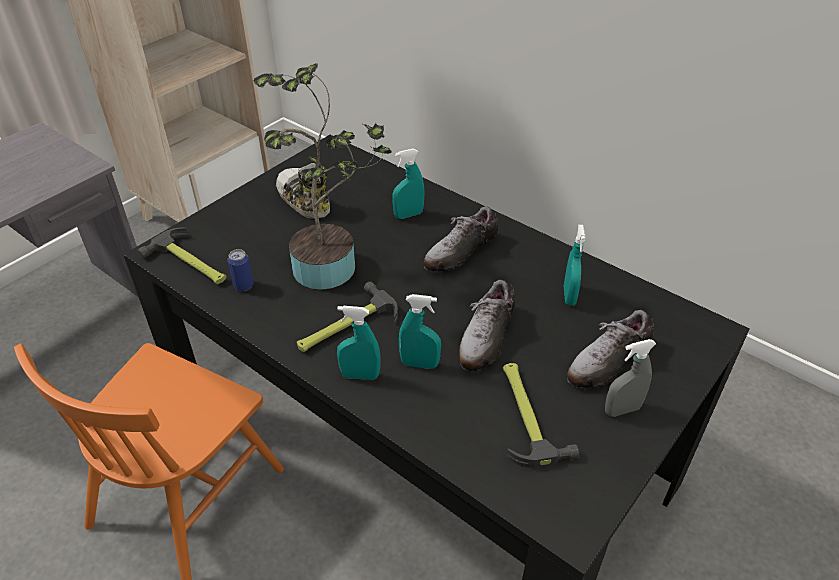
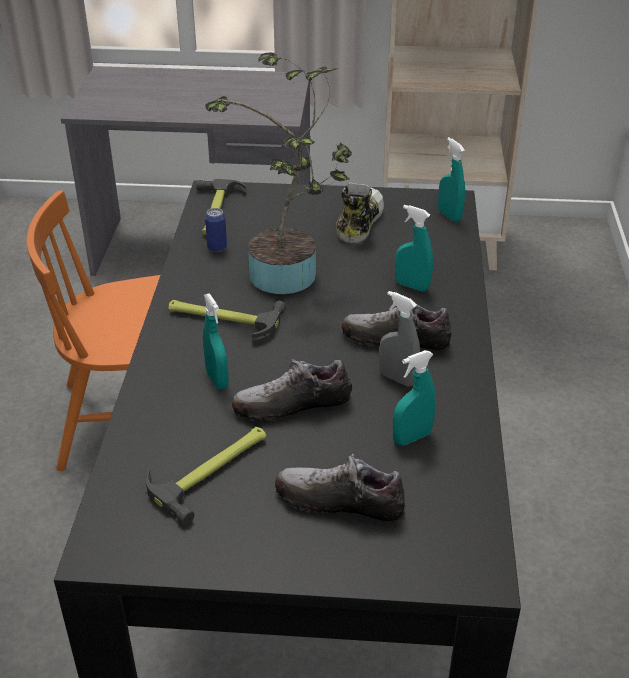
camera: 55 degrees right, 5 degrees down
turquoise spray bottle [337,306,381,380] -> turquoise spray bottle moved to [438,137,465,222]
grey spray bottle [605,339,656,417] -> grey spray bottle moved to [379,291,420,387]

